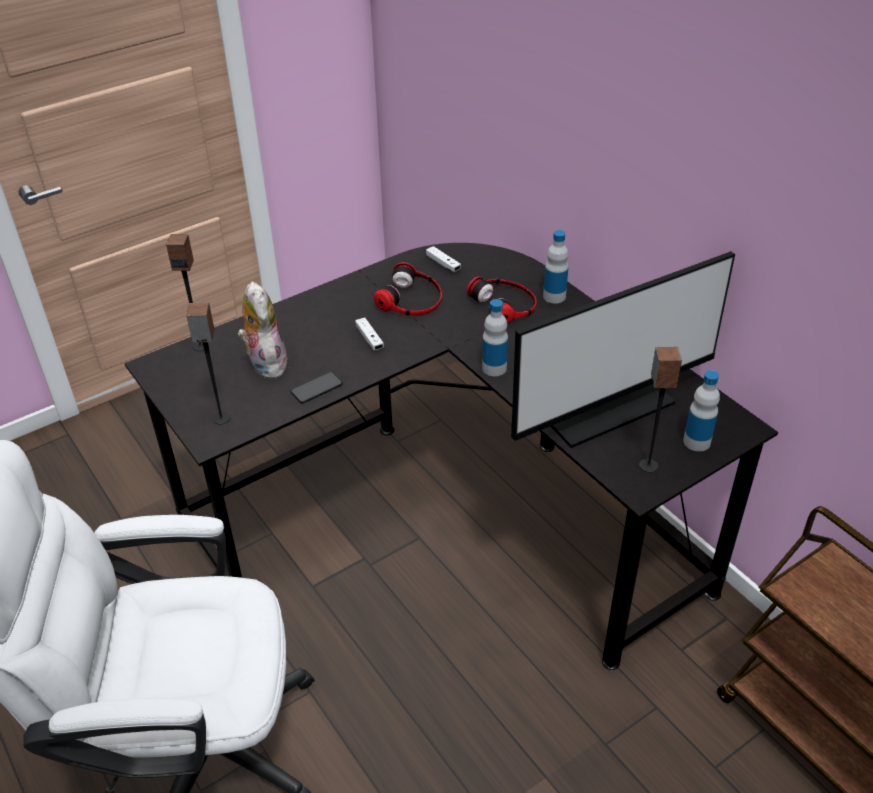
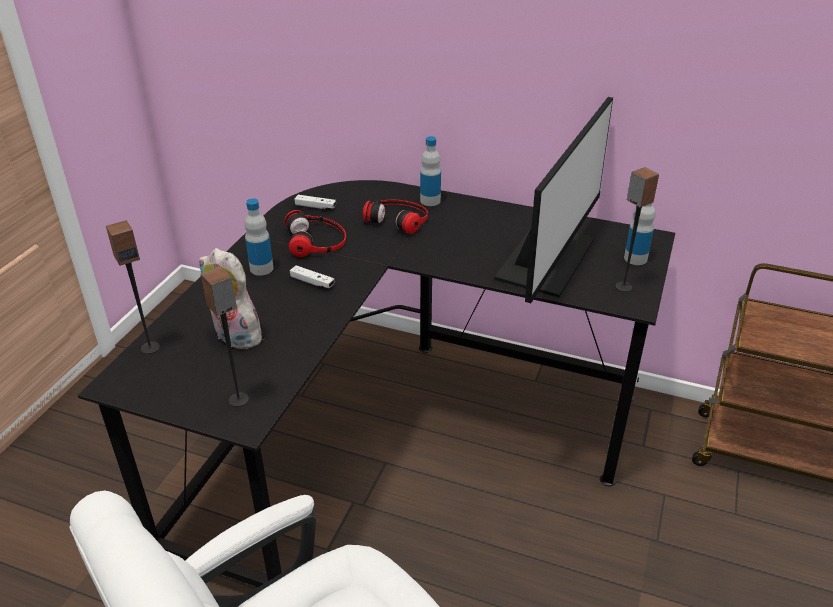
camera: 35 degrees left, 5 degrees down
phone [291,372,343,403] -> none
bottle [482,299,508,376] -> bottle moved to [244,198,273,276]

